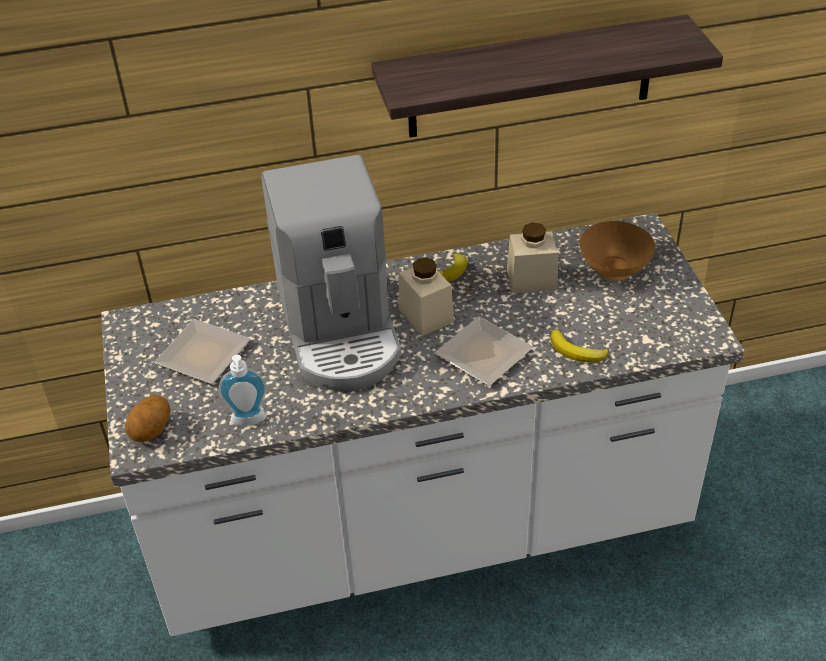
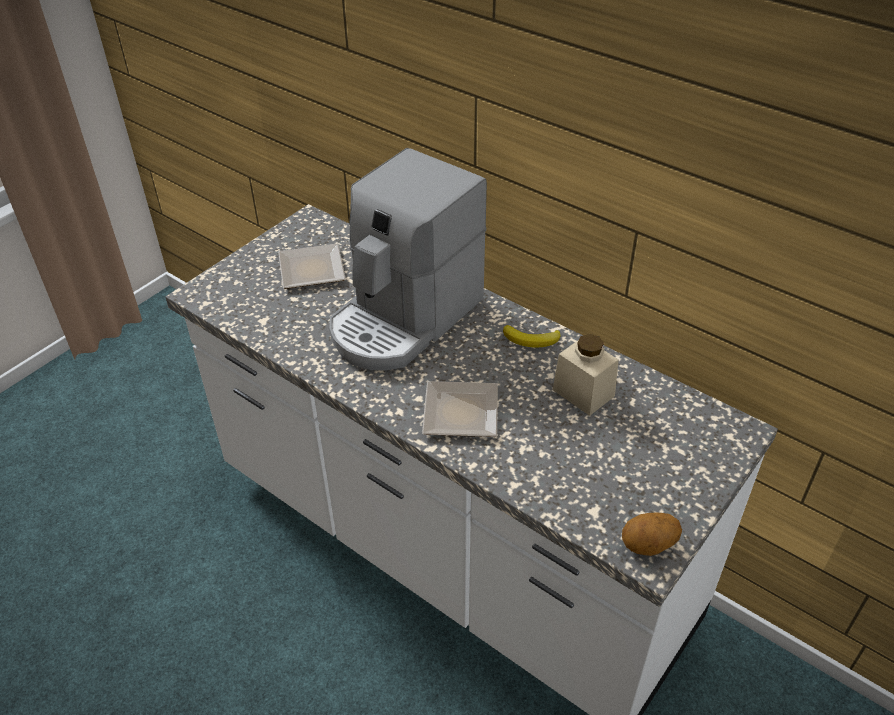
camera: 50 degrees right, 0 degrees up
potato [125,395,170,442] -> potato moved to [622,513,682,556]
soap dispenser [218,355,267,426] -> none
shelf [371,14,723,137] -> none
beige jar [399,258,454,336] -> none
banana [550,329,609,362] -> none
brown bowl [579,221,655,281] -> none

